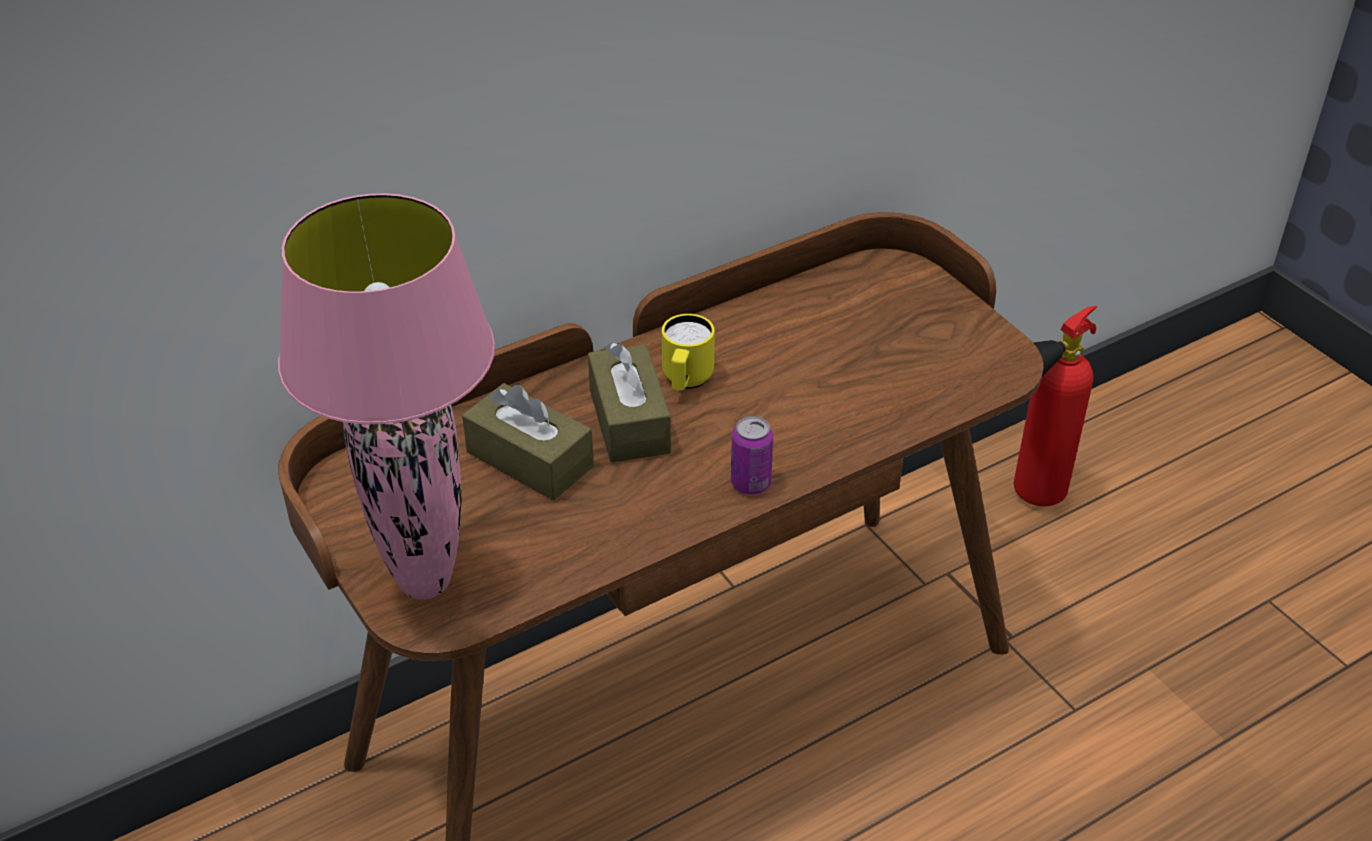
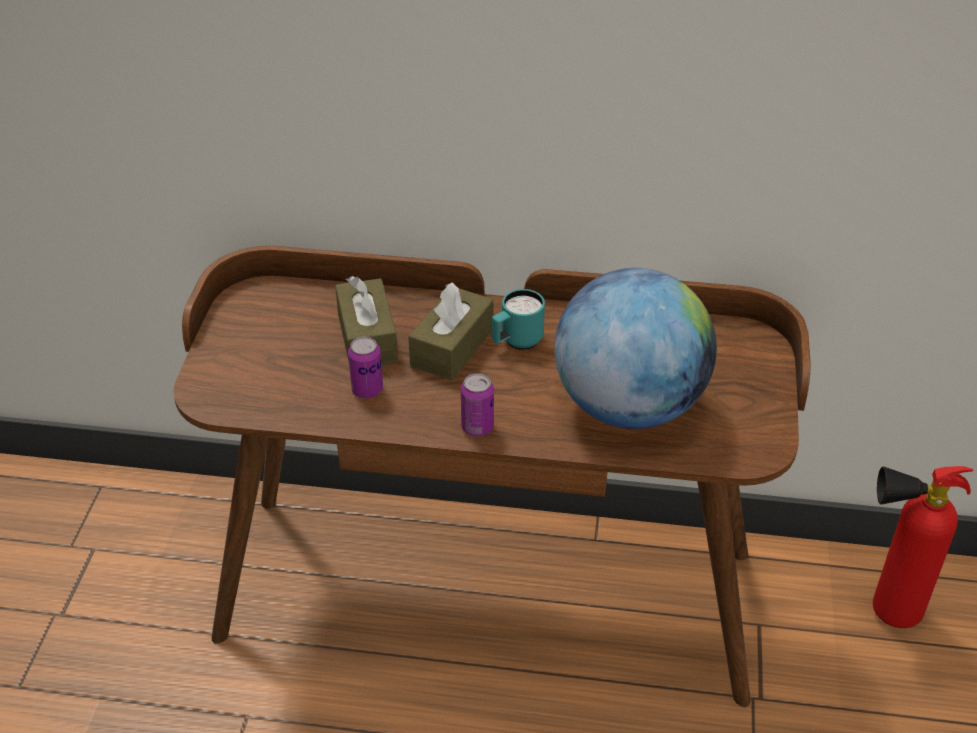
camera: 40 degrees right, 0 degrees up
pink table lamp [278,194,495,600] -> none
yellow mug [662,314,715,391] -> turquoise mug [492,289,545,350]
none -> can [348,337,383,398]
none -> globe [554,268,717,429]

